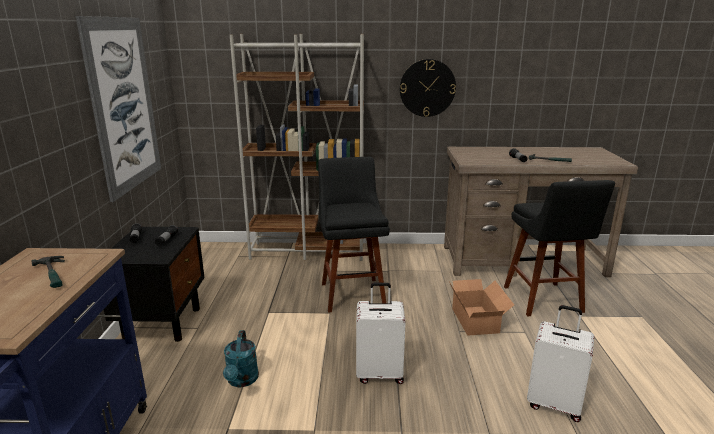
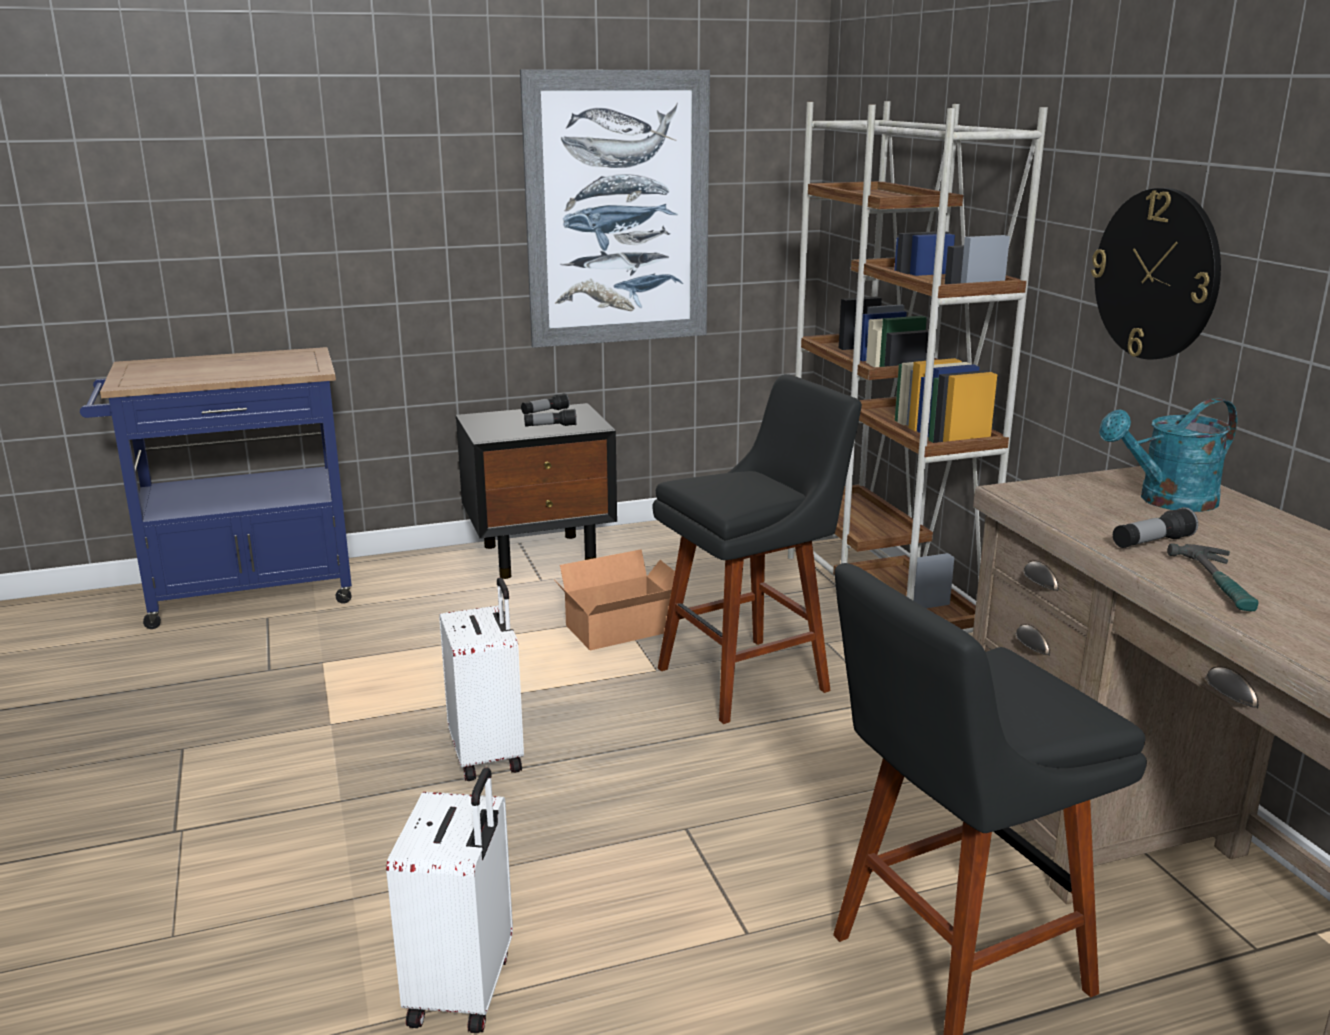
camera: 70 degrees right, 0 degrees up
hammer [32,256,65,288] -> none
turquoise watering can [223,330,259,387] -> turquoise watering can moved to [1099,398,1237,512]
cardboard box [449,279,514,336] -> cardboard box moved to [555,549,675,650]

